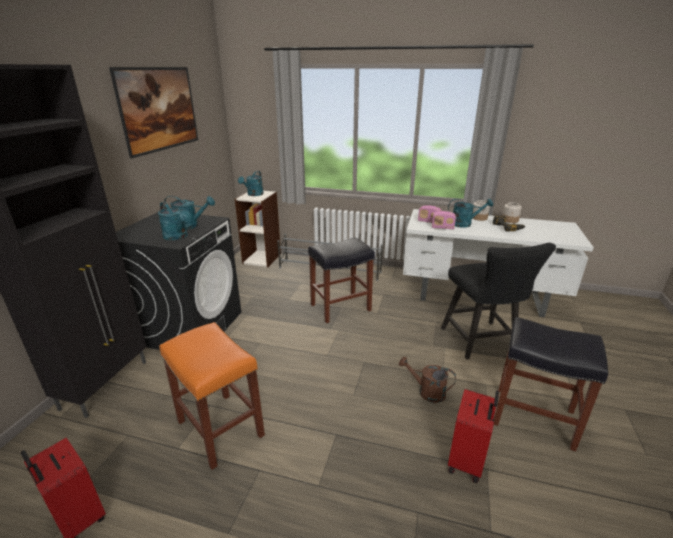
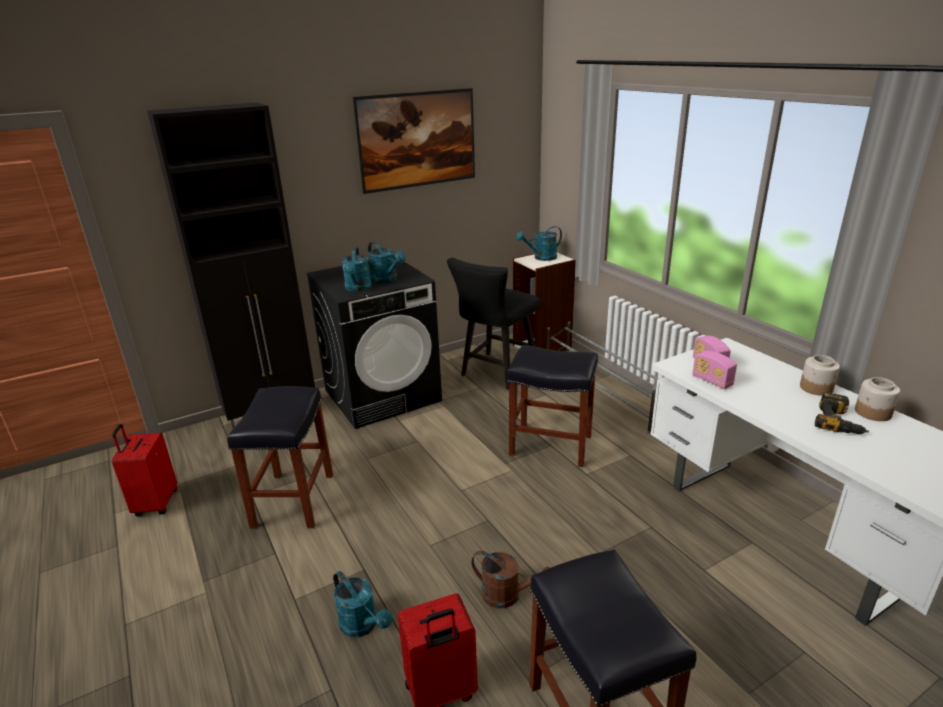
camera: 45 degrees right, 0 degrees up
orange stool [160,322,265,470] -> black stool [227,386,333,528]
brown watering can [399,357,456,403] -> brown watering can turned 135 degrees clockwise [471,551,549,608]
black chair [441,243,556,359] -> black chair moved to [447,258,541,390]
turquoise watering can [448,199,493,228] -> turquoise watering can moved to [333,571,392,637]

